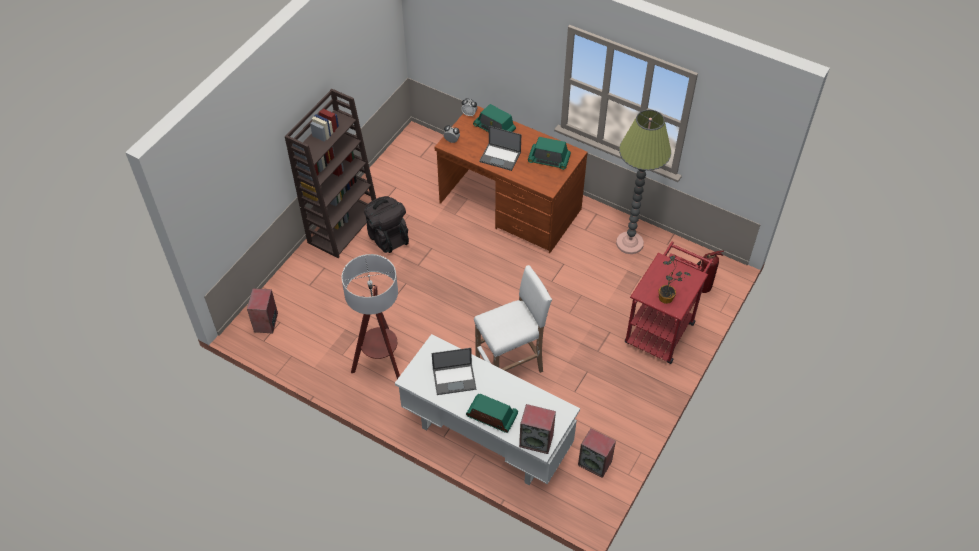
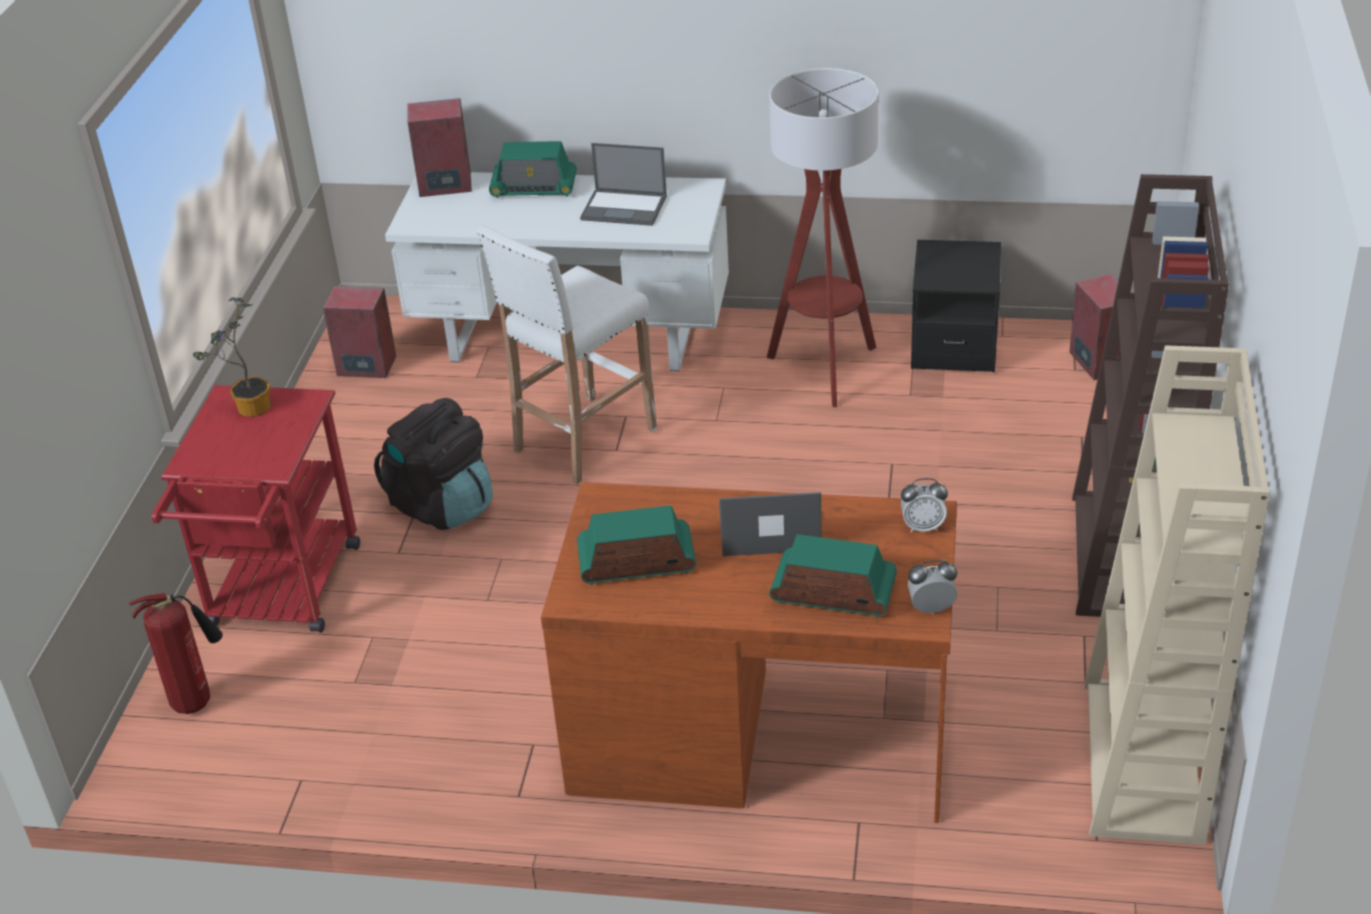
camera: 160 degrees right, 15 degrees down
black backpack [364,196,409,253] -> black backpack moved to [374,398,493,530]
laptop [432,348,476,395] -> laptop turned 135 degrees counterclockwise [580,143,667,226]
floor lamp [616,110,671,254] -> none
none -> black nightstand [911,240,1001,372]
none -> beige bookcase [1084,345,1270,845]

